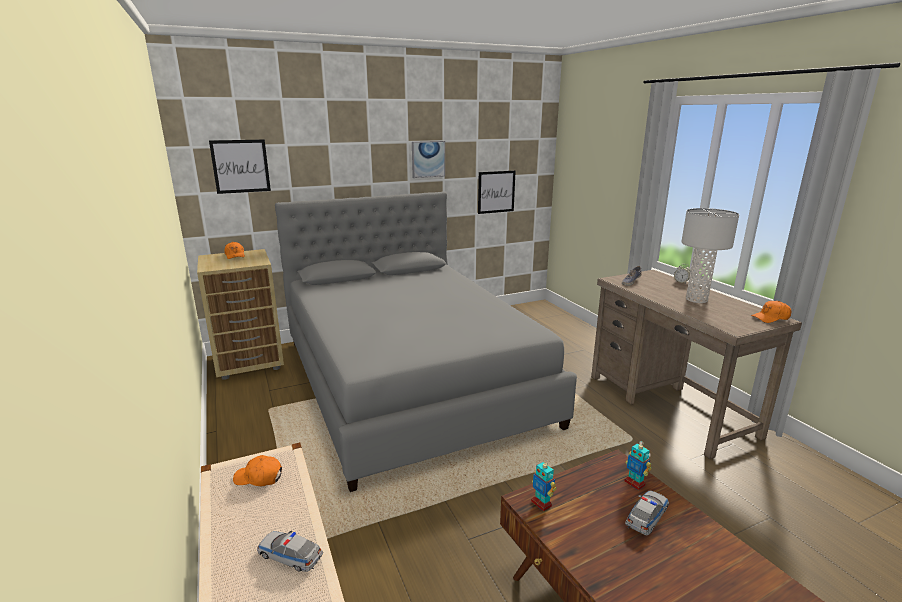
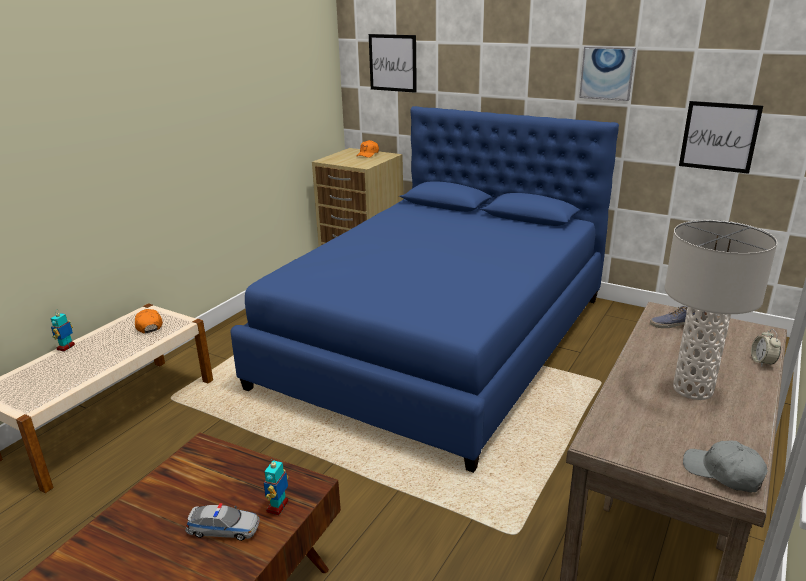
camera: 55 degrees right, 5 degrees up
toy car [257,531,323,572] -> none
grey bed [275,192,577,492] -> blue bed [230,106,619,473]
toy robot [531,460,557,511] -> toy robot moved to [51,310,75,352]
orange cap [751,301,791,323] -> grey cap [683,441,768,492]

